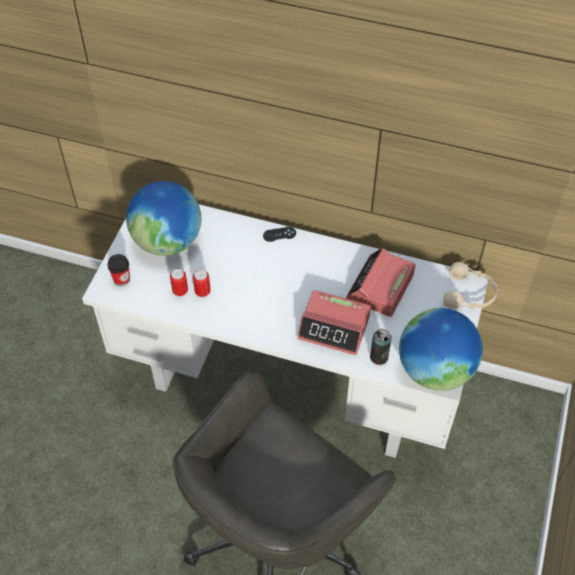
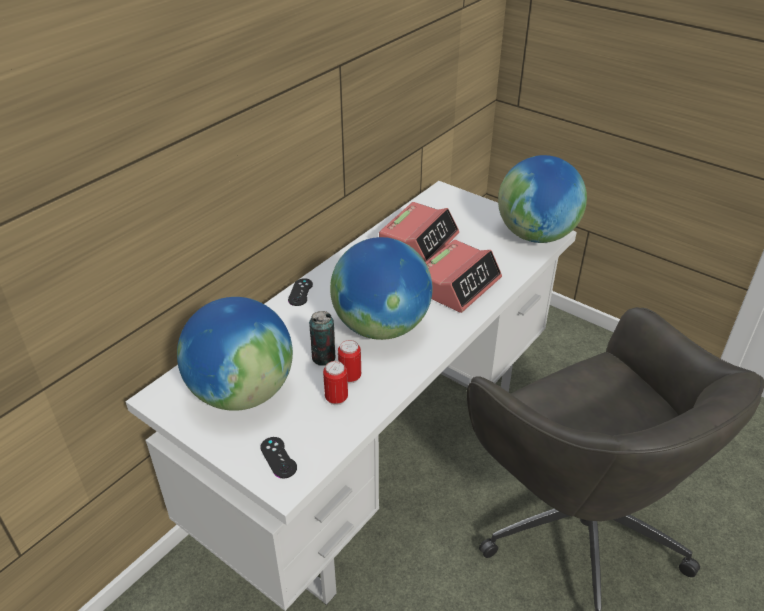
camera: 70 degrees left, 15 degrees down
cup [107,254,130,286] -> black game controller [260,437,297,479]
alarm clock [346,248,415,317] -> alarm clock turned 105 degrees counterclockwise [379,202,459,262]
can [370,329,391,365] -> can moved to [309,311,336,366]
beige headphones [443,262,498,310] -> none
none -> globe [330,237,433,340]

